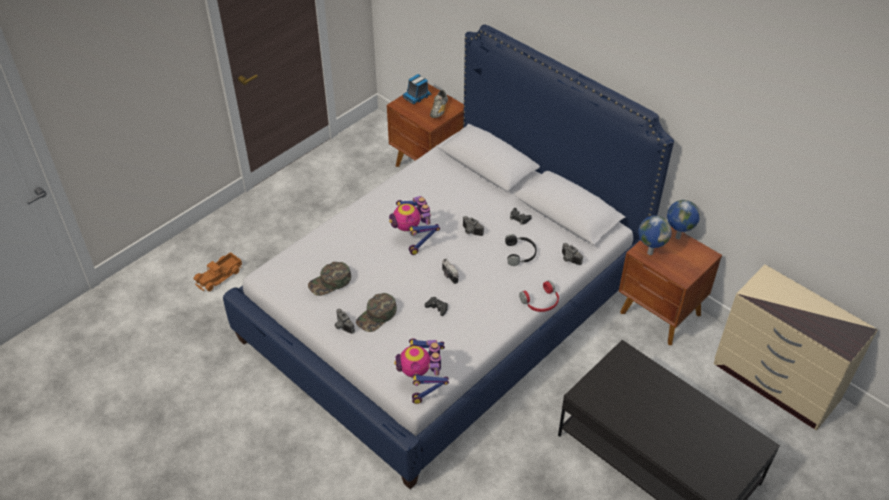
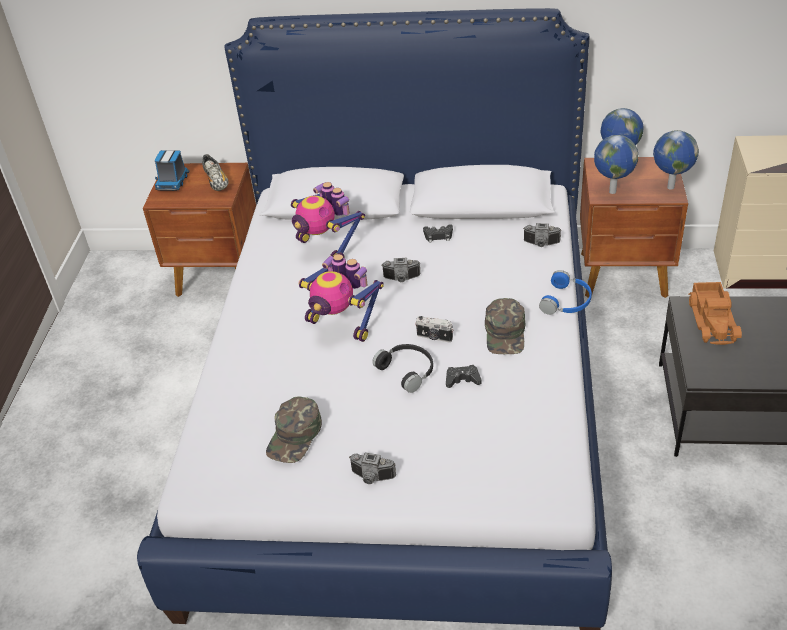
camera: 35 degrees left, 5 degrees down
toy truck [194,252,242,291] -> toy truck moved to [688,282,742,345]
green cap [356,293,397,332] -> green cap moved to [485,298,526,354]
toy robot [394,338,449,404] -> toy robot moved to [291,182,365,257]
black headphones [505,234,537,266] -> black headphones moved to [372,344,433,393]
red headphones [519,280,559,312] -> blue headphones [539,270,592,315]
none -> globe [653,130,699,190]

